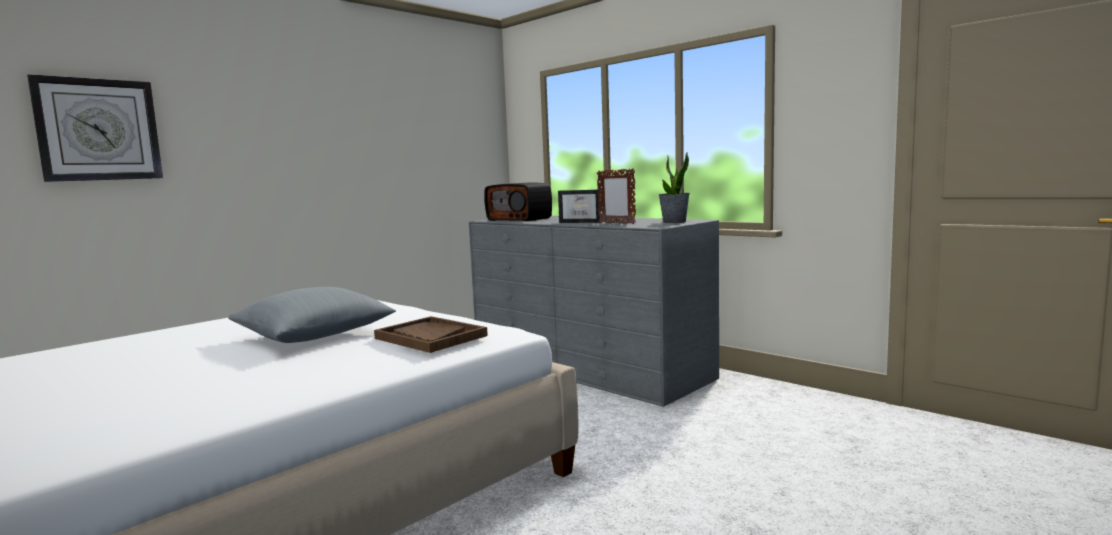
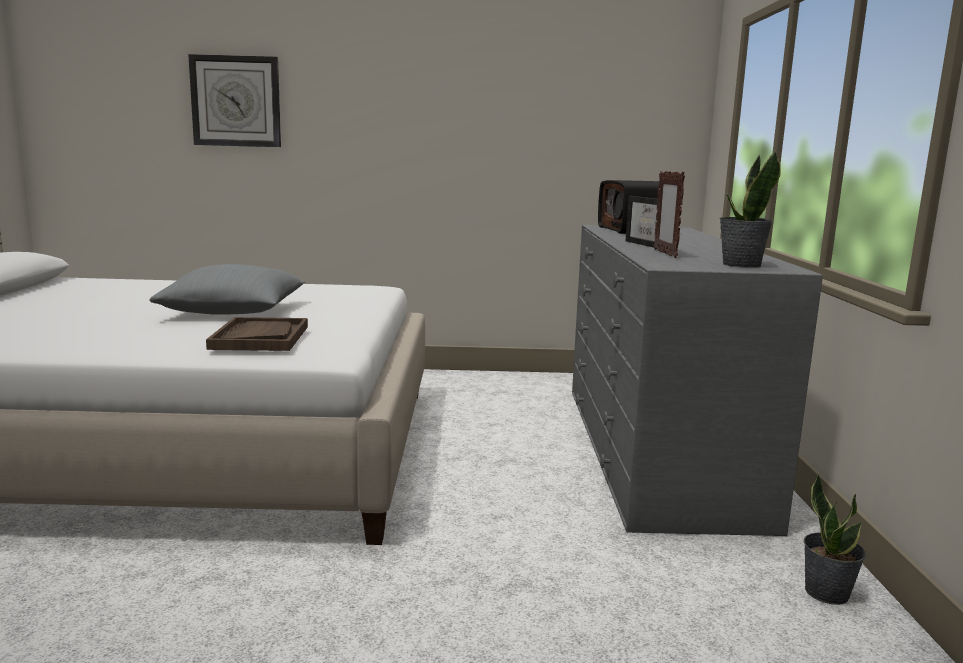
camera: 45 degrees right, 5 degrees up
none -> potted plant [804,474,866,605]

